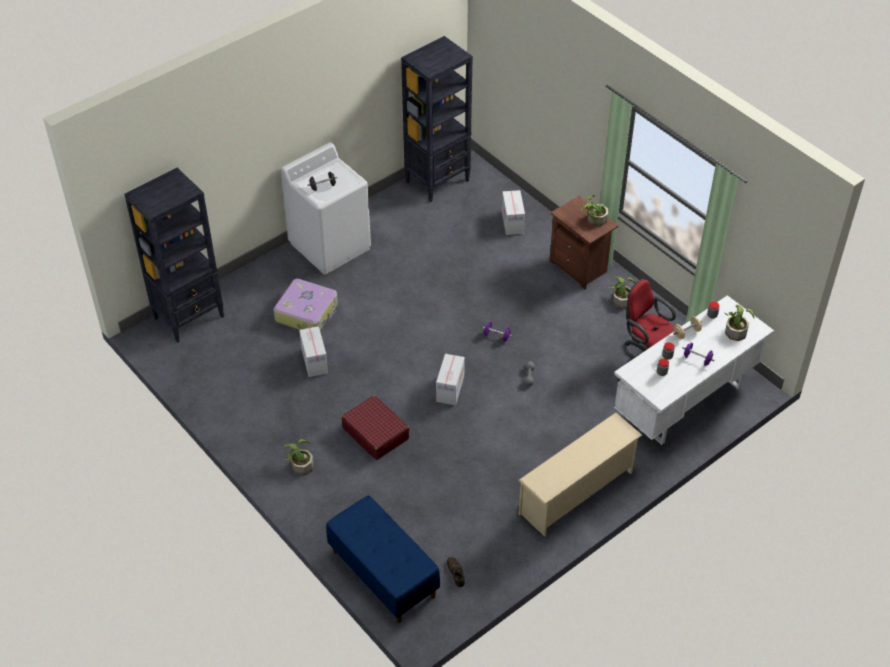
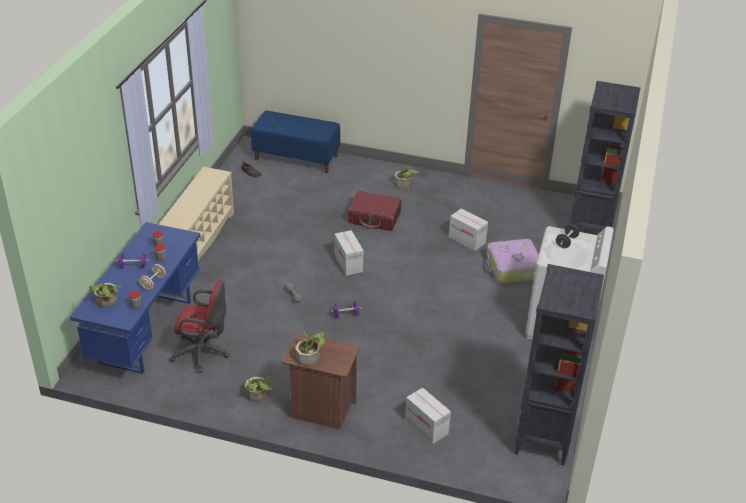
camera: 145 degrees right, 10 degrees down
white desk [614,295,774,445] -> blue desk [70,222,200,374]

